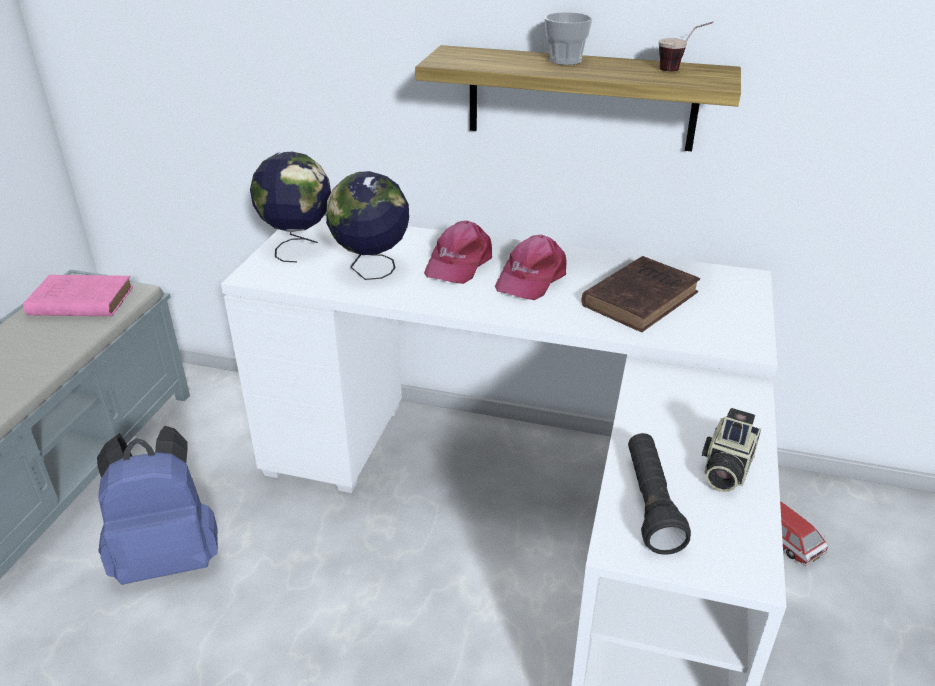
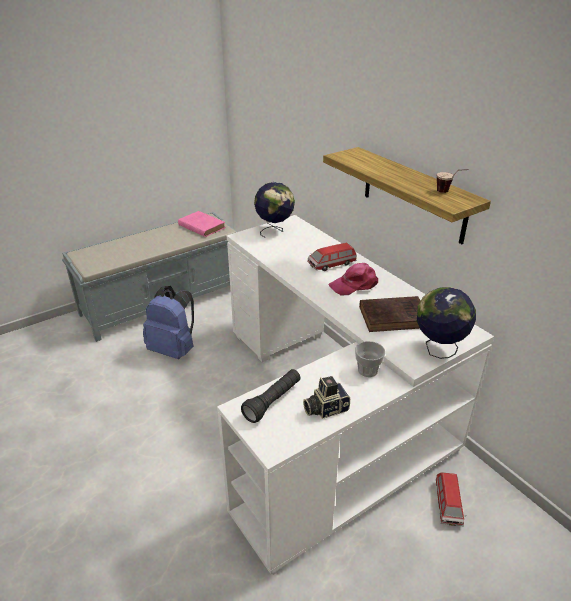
camera: 40 degrees right, 0 degrees up
globe [326,171,409,280] -> globe moved to [417,287,476,359]
pink cap [424,220,492,284] -> toy car [307,243,357,271]
cup [545,12,592,65] -> cup moved to [355,341,385,377]

